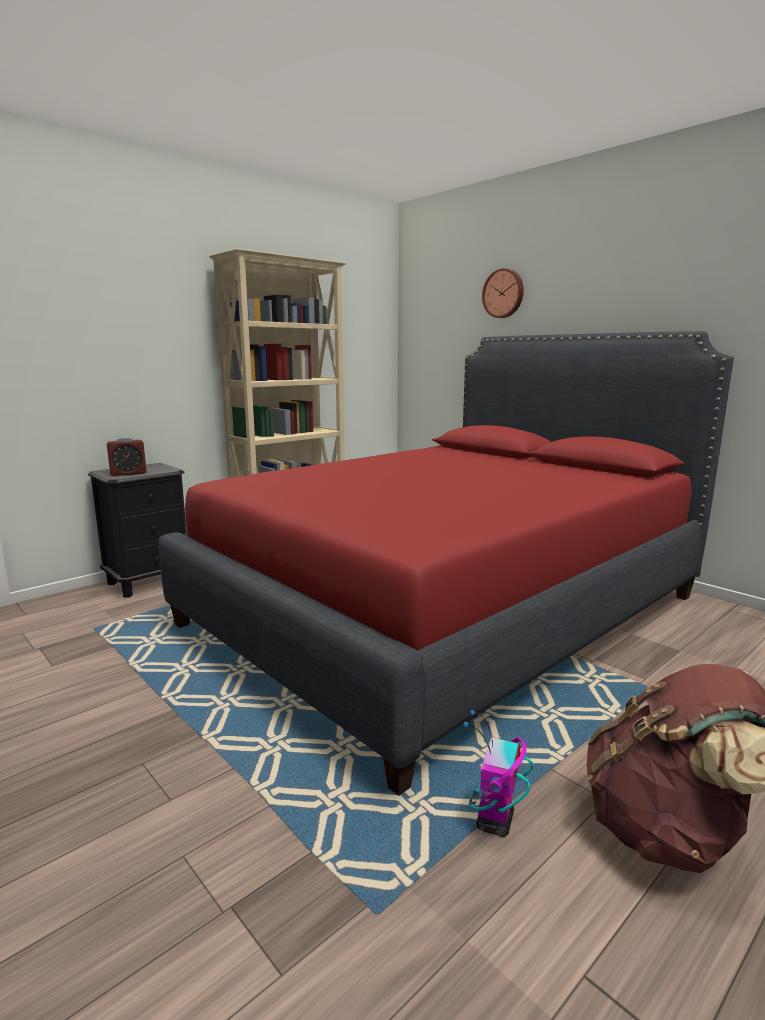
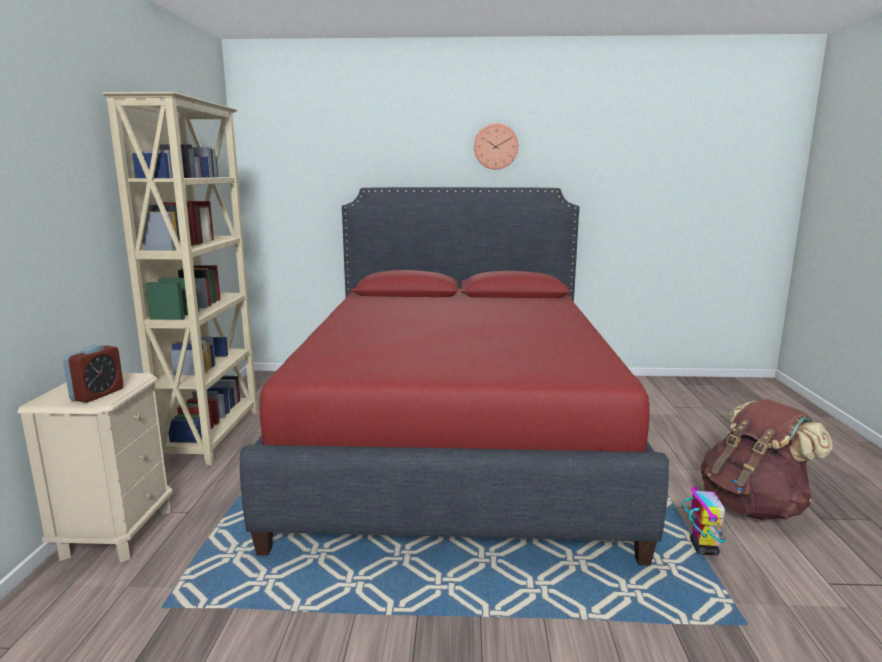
camera: 45 degrees left, 0 degrees up
black nightstand [88,463,187,598] -> beige nightstand [17,373,173,563]
toy robot [463,710,534,837] -> toy robot turned 150 degrees counterclockwise [682,479,742,555]
wall clock [482,268,524,318] -> wall clock moved to [474,124,518,169]

